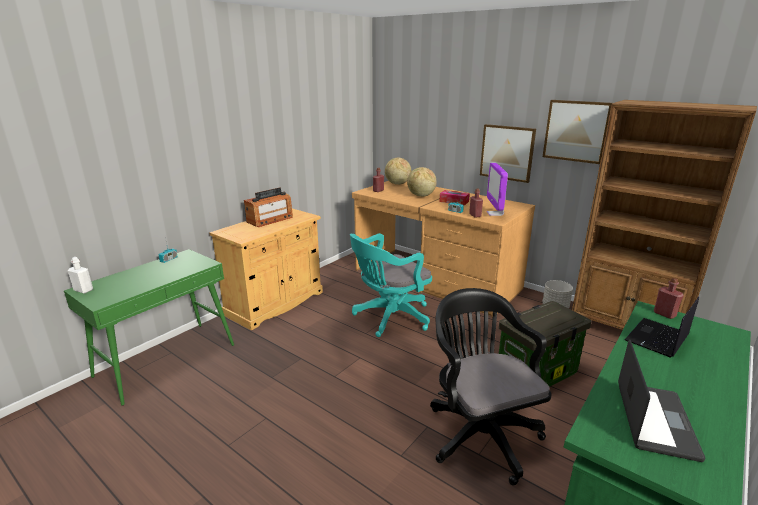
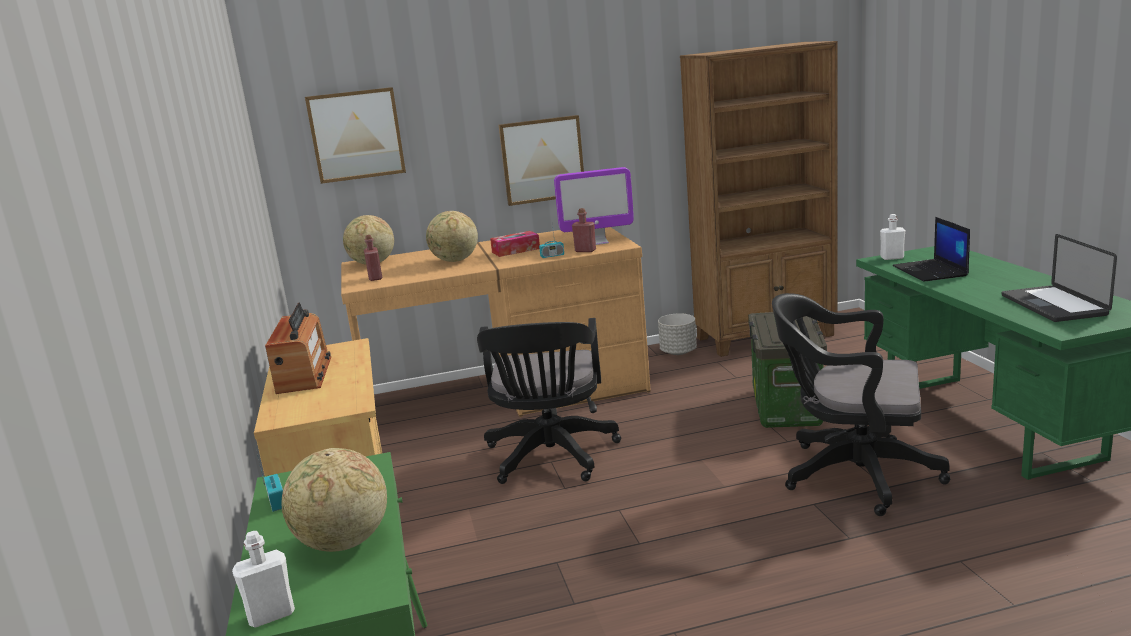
camera: 50 degrees left, 5 degrees down
turquoise office chair [350,233,432,337] -> black office chair [477,318,621,484]
monitor [487,163,508,216] -> monitor turned 45 degrees counterclockwise [554,167,634,245]
picture [543,100,612,164] -> picture moved to [305,87,406,184]
laptop [618,339,705,462] -> laptop turned 150 degrees counterclockwise [1002,234,1117,322]
red bottle [654,278,684,319] -> white bottle [880,214,905,260]
none -> globe [281,448,387,552]

